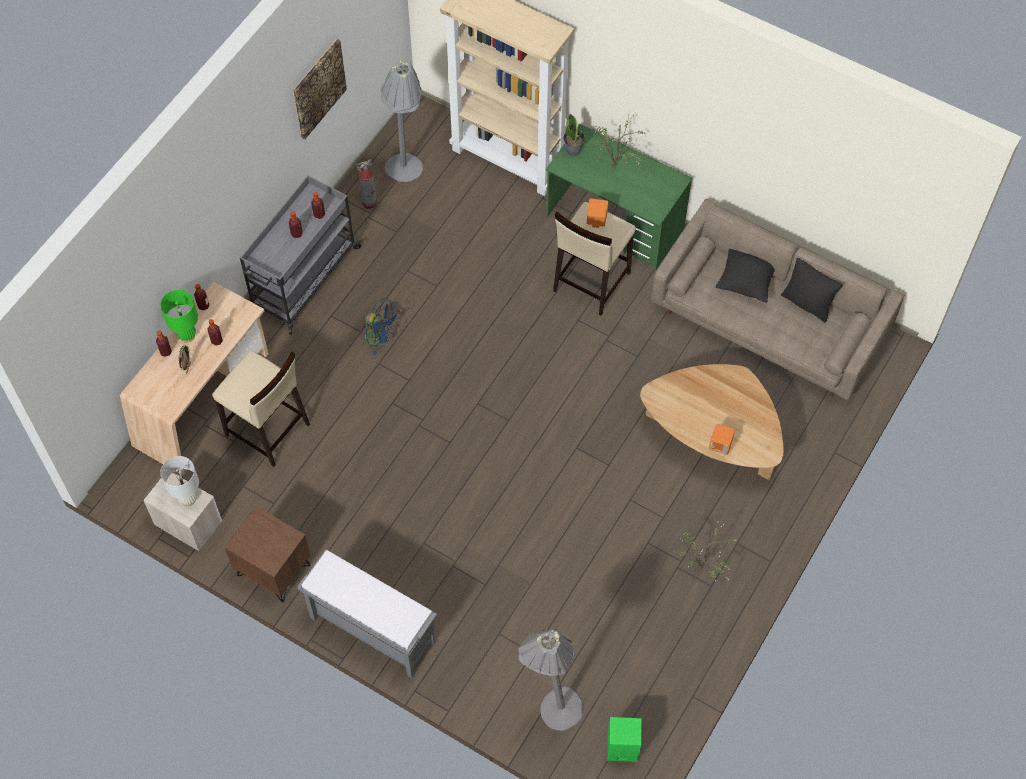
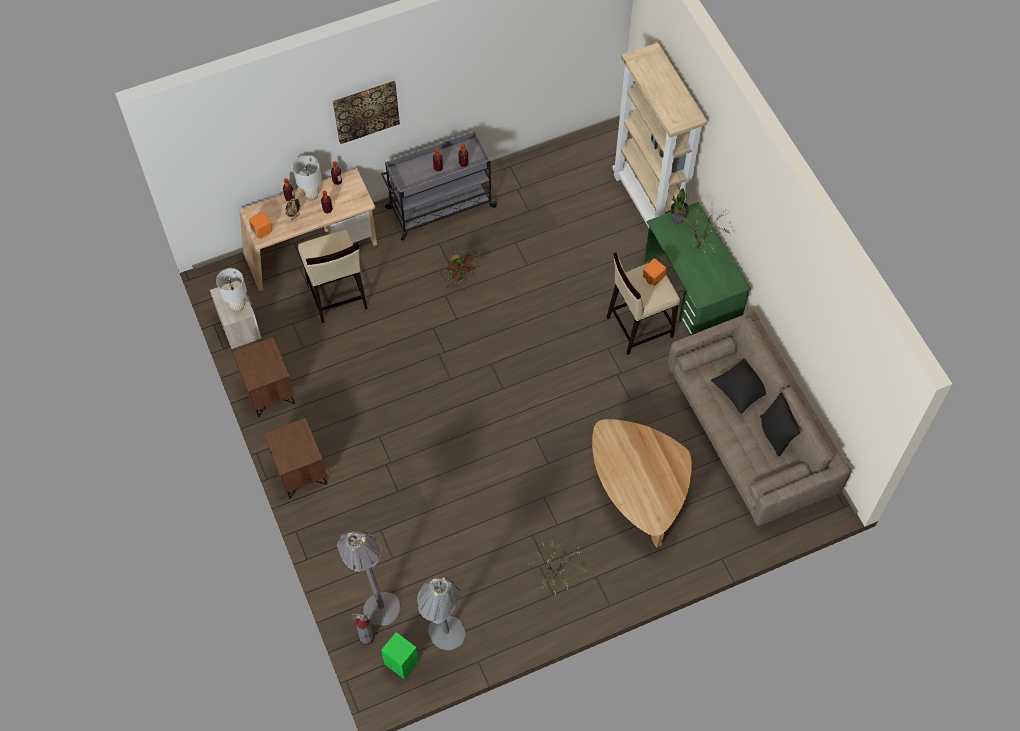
camera: 35 degrees right, 0 degrees up
green table lamp [161,290,198,342] -> white table lamp [293,155,322,200]
picture [293,39,347,140] -> picture moved to [333,80,400,144]
grey bench [297,549,437,678] -> brown nightstand [264,418,327,499]
fire extinguisher [356,159,377,209] -> fire extinguisher moved to [352,613,374,645]
blue fan [363,298,400,355] -> brown fan [441,248,480,288]
grey floor lamp [380,60,423,182] -> grey floor lamp moved to [417,577,466,650]
orange speaker [709,424,735,455] -> orange speaker moved to [249,212,272,239]

